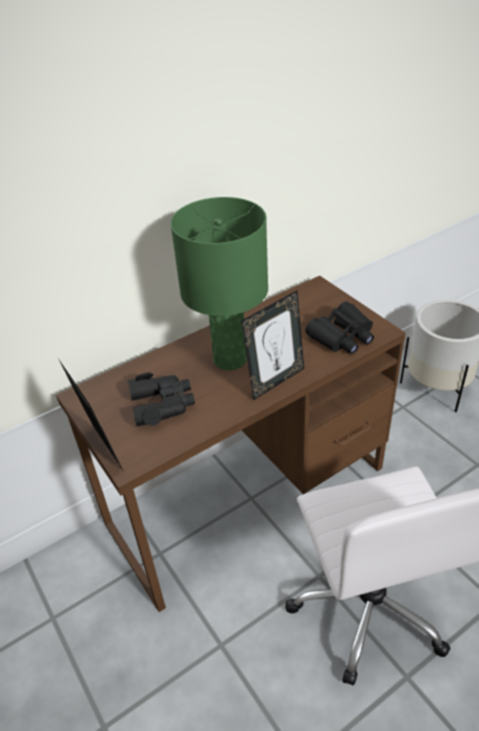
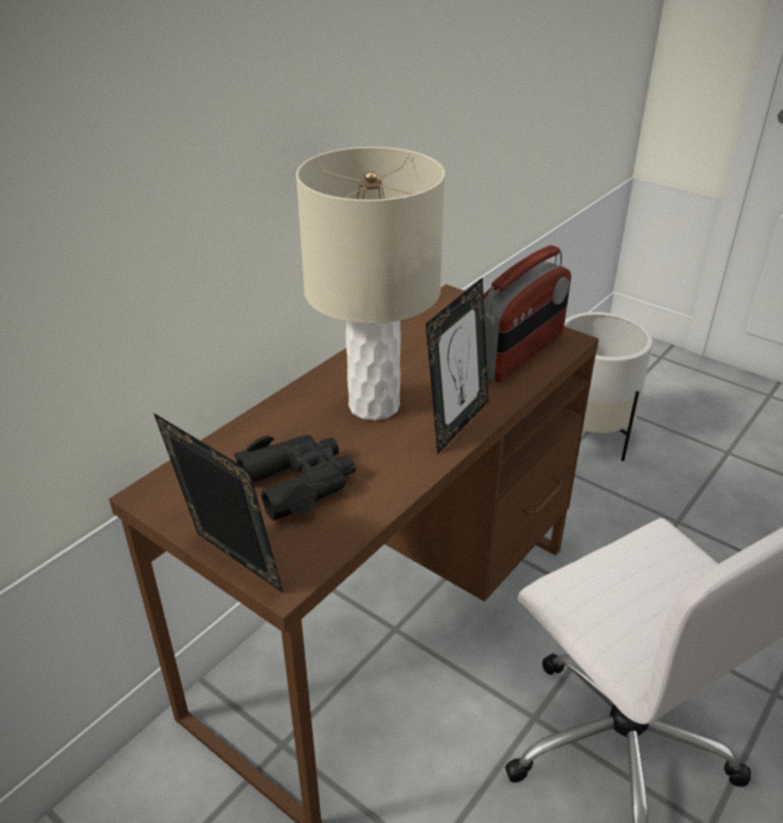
camera: 20 degrees left, 5 degrees down
green table lamp [171,197,268,370] -> beige table lamp [296,147,445,421]
black binoculars [305,301,374,354] -> radio [483,245,571,383]

